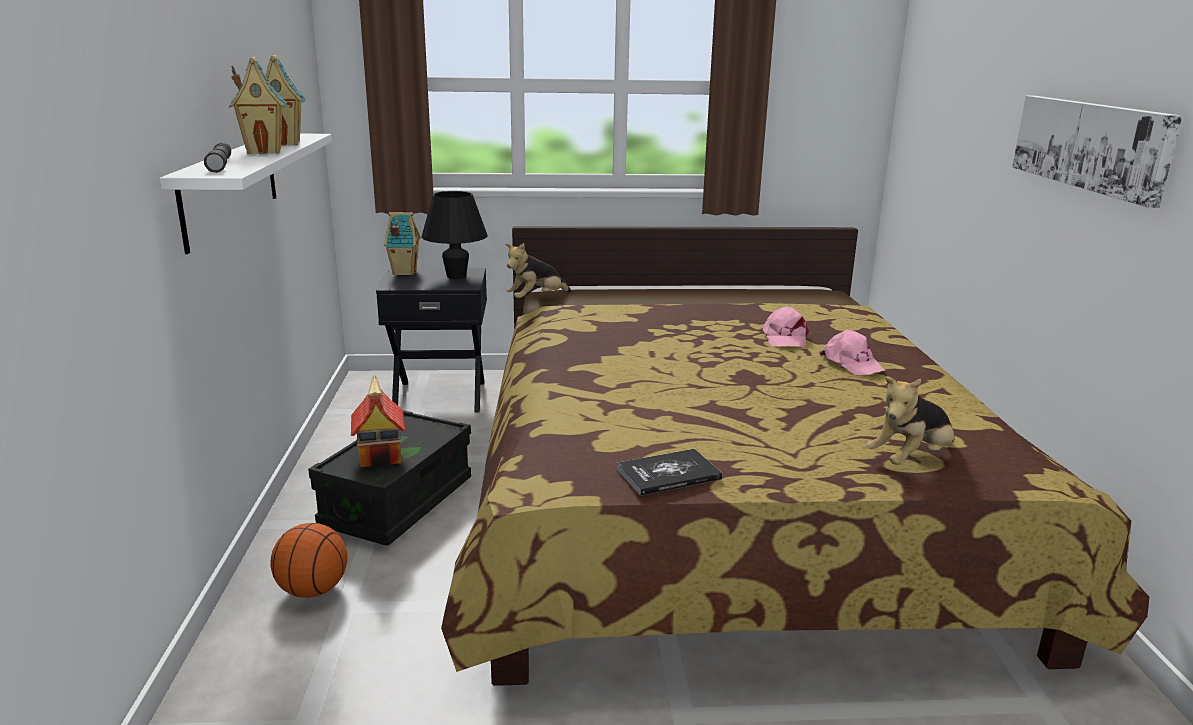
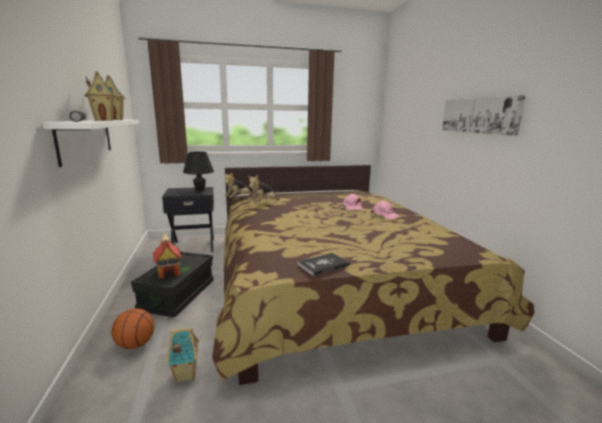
camera: 10 degrees left, 5 degrees down
toy house [384,212,421,275] -> toy house moved to [166,327,199,382]
plush toy [866,377,955,465] -> plush toy moved to [248,175,279,203]

